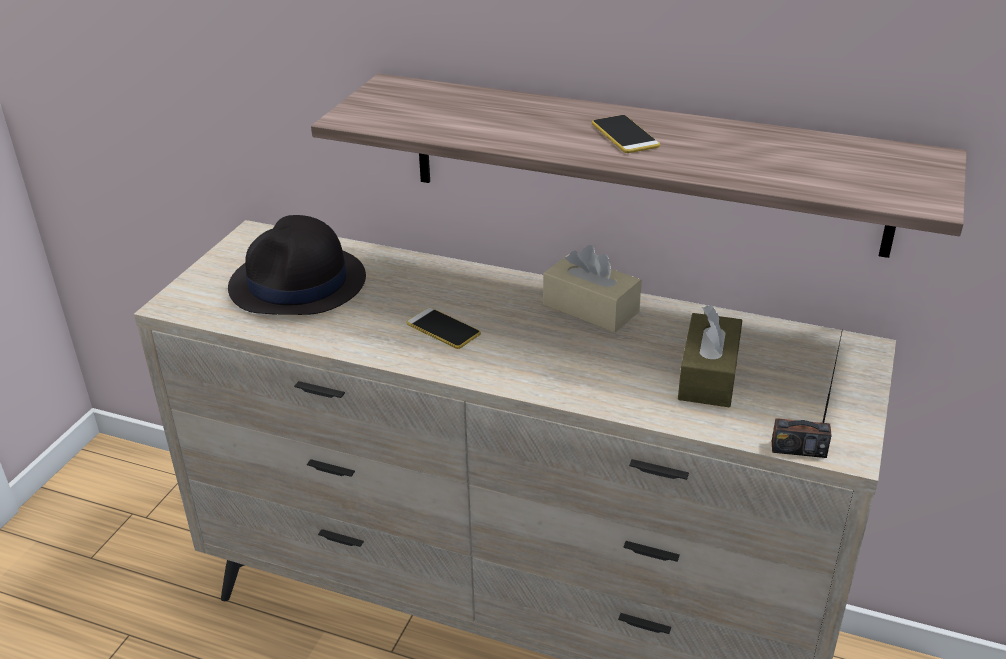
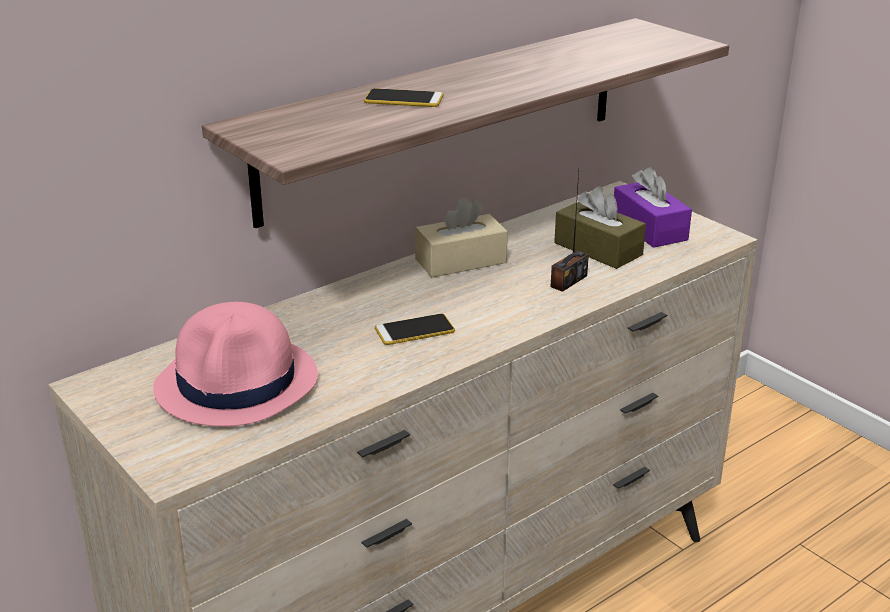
camera: 60 degrees left, 5 degrees down
black hat [228,215,366,315] -> pink hat [153,302,318,427]
phone [592,115,660,153] -> phone moved to [364,88,444,107]
radio [772,329,843,458] -> radio moved to [551,172,589,292]
none -> purple tissue box [614,167,692,248]

